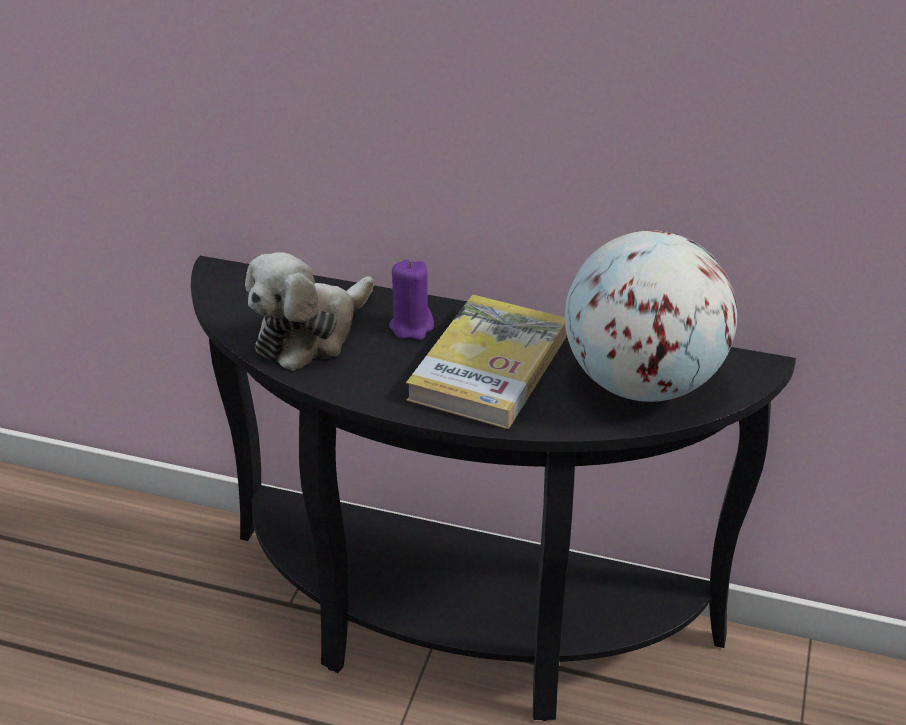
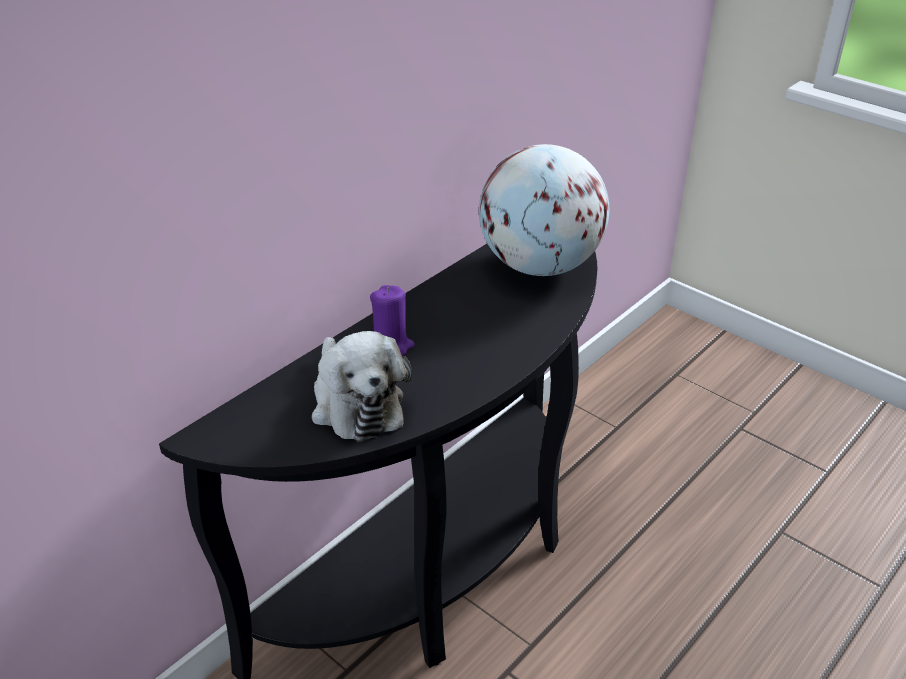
camera: 65 degrees left, 0 degrees up
book [406,295,567,429] -> none

